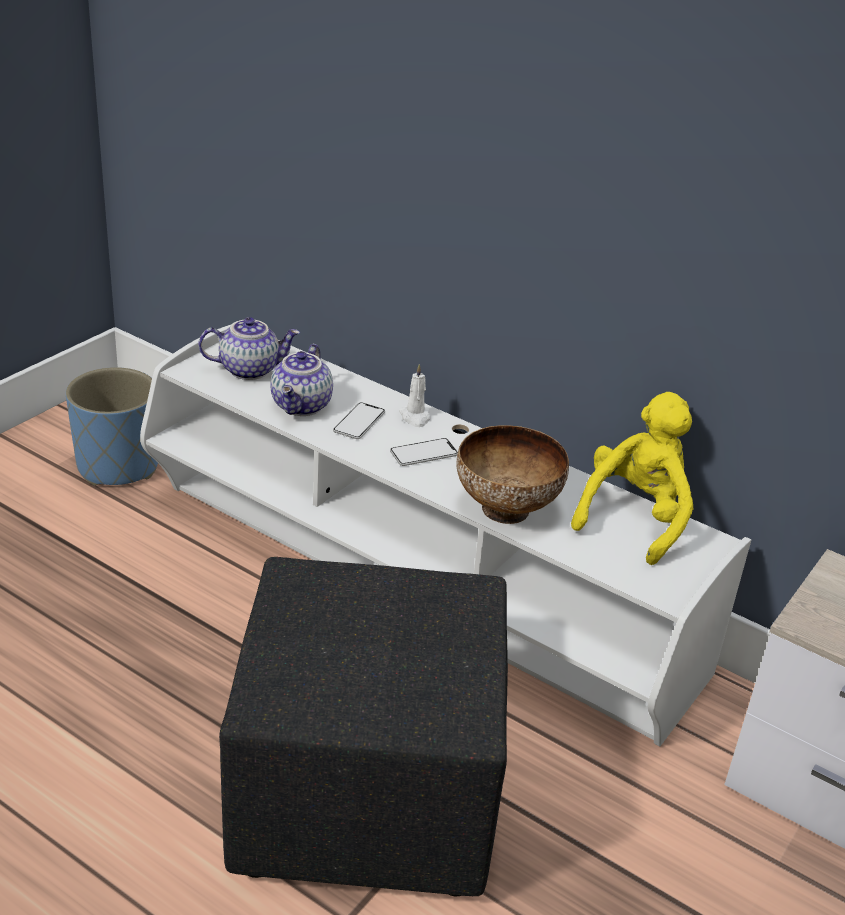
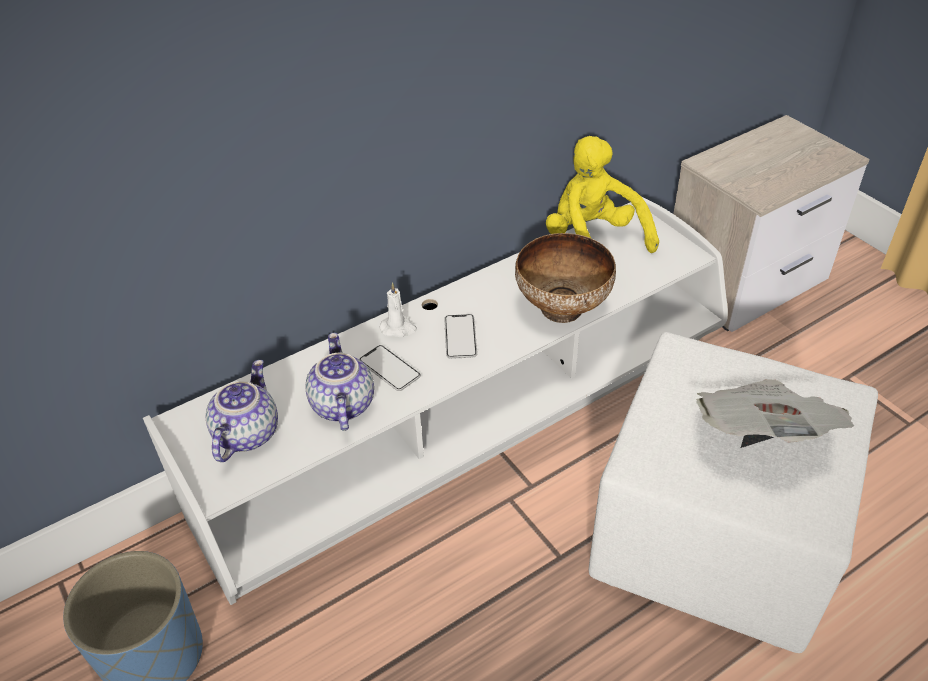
camera: 65 degrees left, 10 degrees up
black ottoman [219,557,508,896] -> white ottoman [589,332,878,653]
teapot [271,343,333,416] -> teapot turned 135 degrees counterclockwise [305,333,374,431]
none -> newspaper [696,379,855,442]

